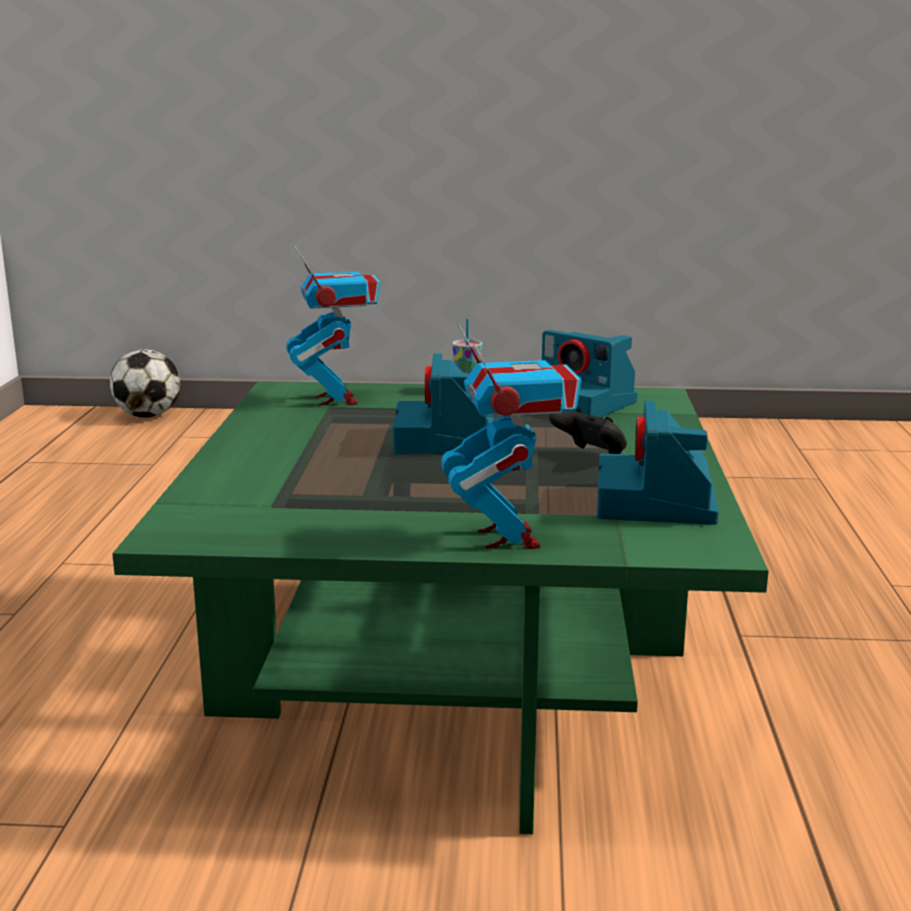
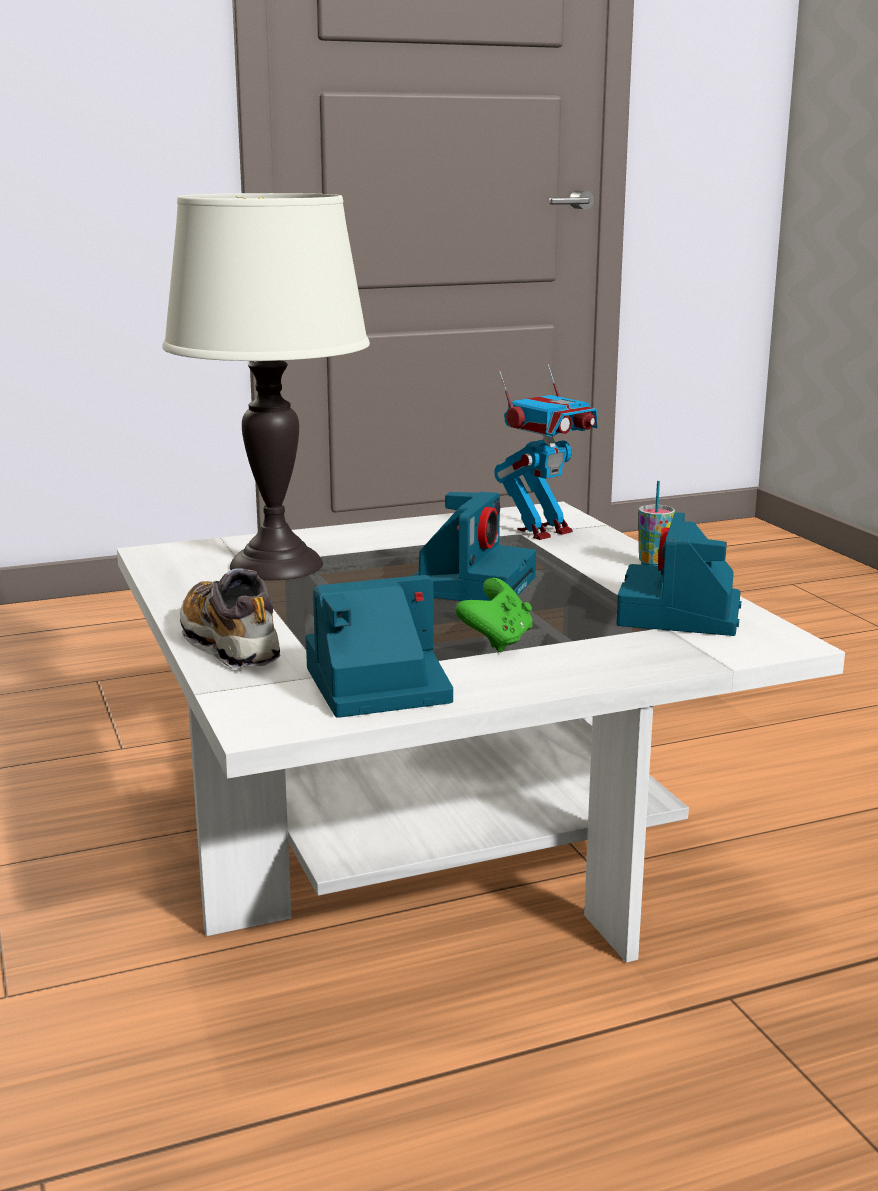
camera: 65 degrees right, 0 degrees up
football [110,349,180,418] -> none
green coffee table [112,381,769,834] -> white coffee table [117,501,845,963]
camera [393,353,494,454] -> camera turned 135 degrees clockwise [412,492,536,601]
toy robot [441,325,582,549] -> shoe [180,569,281,669]
black game controller [549,411,627,454] -> green game controller [455,578,533,652]
none -> white table lamp [162,193,370,580]

